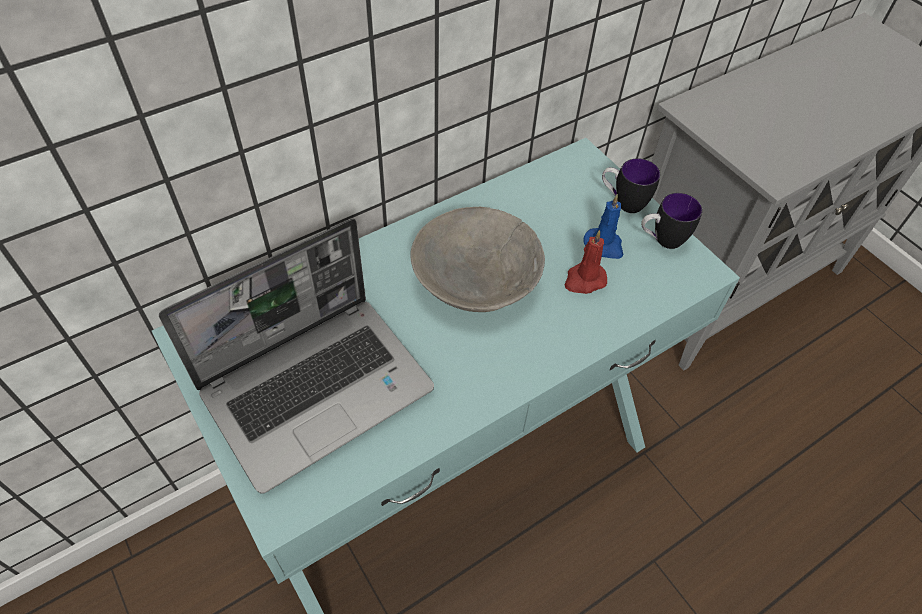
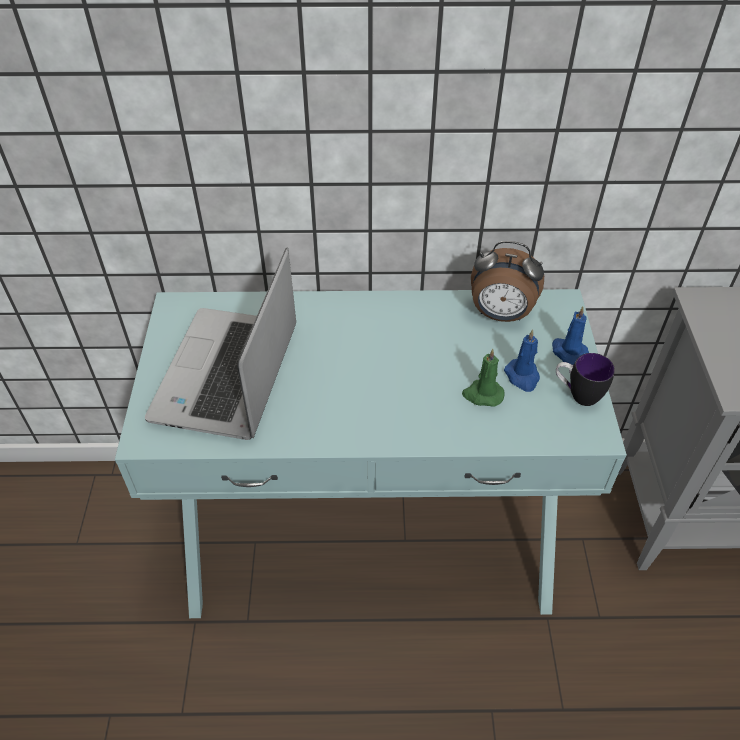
camera: 35 degrees right, 5 degrees down
laptop [159,218,434,494] -> laptop turned 105 degrees clockwise [145,247,296,440]
grey bowl [410,207,545,312] -> none
red candle [564,230,607,294] -> green candle [462,349,504,407]
mug [602,158,660,213] -> blue candle [552,306,589,365]
none -> alarm clock [471,241,544,322]

